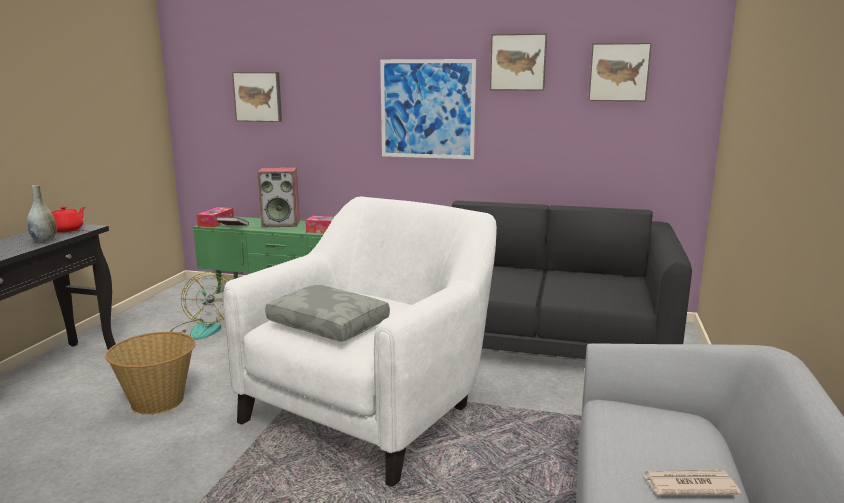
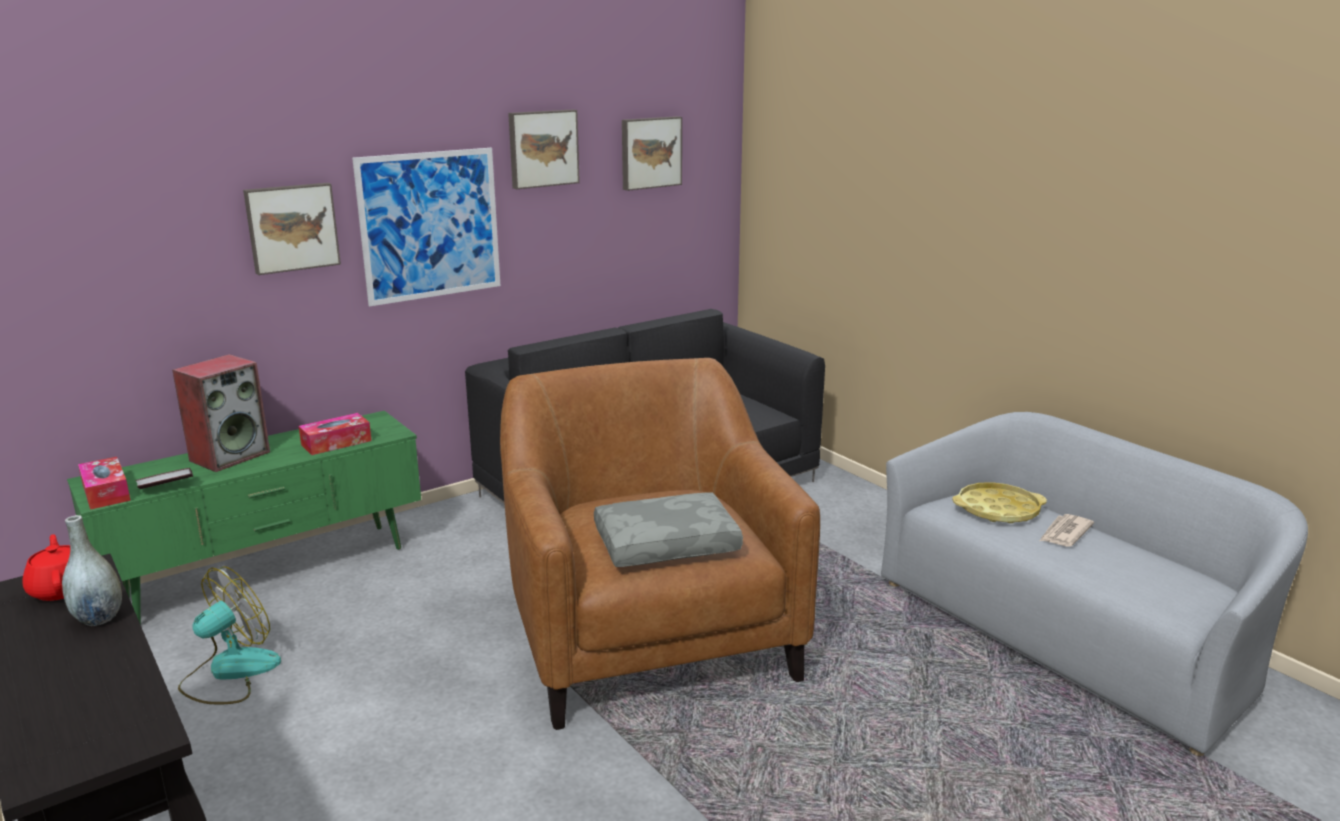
camera: 50 degrees left, 5 degrees up
basket [105,332,196,414] -> none
fan [170,272,229,340] -> fan turned 60 degrees counterclockwise [178,566,281,704]
white armchair [223,196,497,487] -> brown armchair [500,358,820,730]
picture [232,72,282,122] -> picture moved to [243,183,341,275]
none -> yellow tray [952,482,1047,523]

